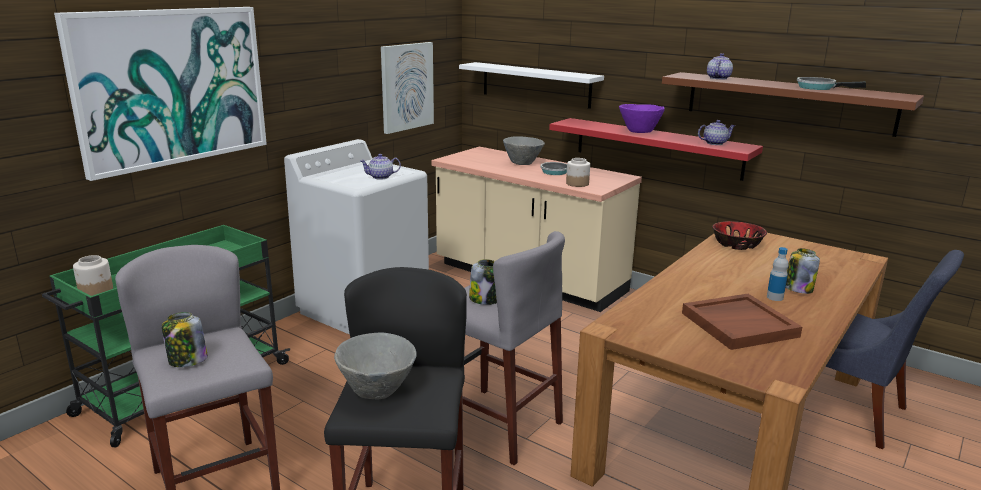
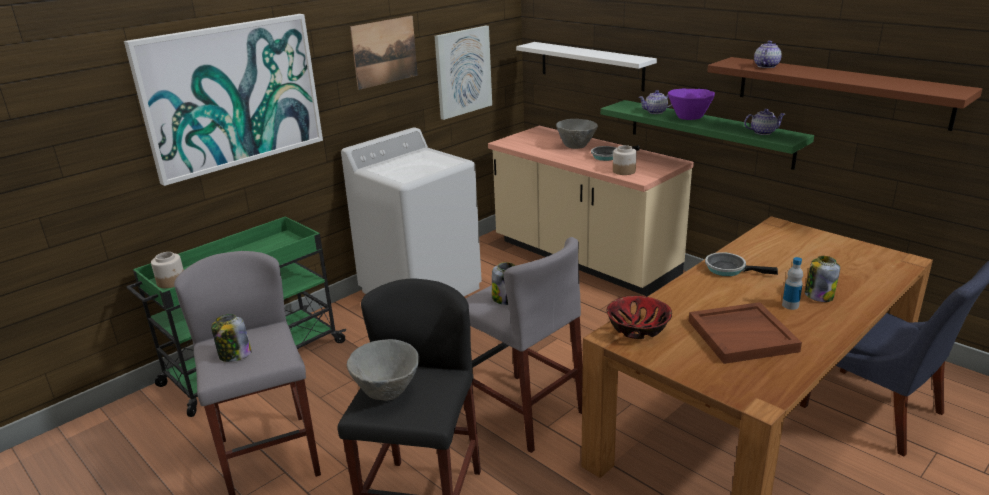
camera: 10 degrees right, 5 degrees up
teapot [360,154,401,180] -> teapot moved to [638,90,672,114]
red shelf [549,118,763,181] -> green shelf [601,100,814,170]
bowl [712,221,767,250] -> bowl moved to [606,296,672,339]
frying pan [797,77,866,90] -> frying pan moved to [705,252,778,276]
none -> picture [350,16,418,90]

